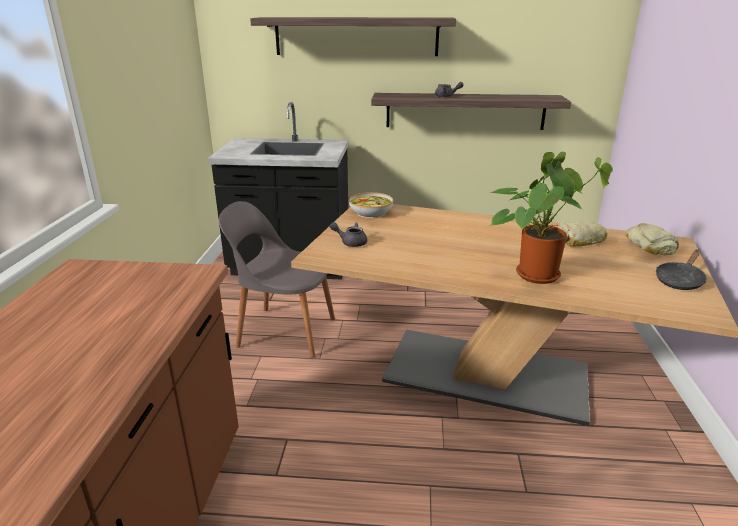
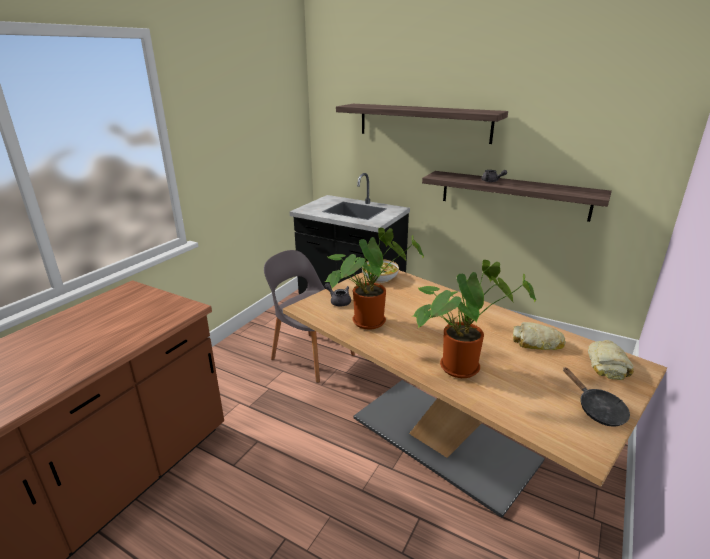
camera: 25 degrees right, 0 degrees up
black frying pan [656,250,707,290] -> black frying pan turned 90 degrees counterclockwise [563,367,630,427]
none -> potted plant [325,228,424,329]

